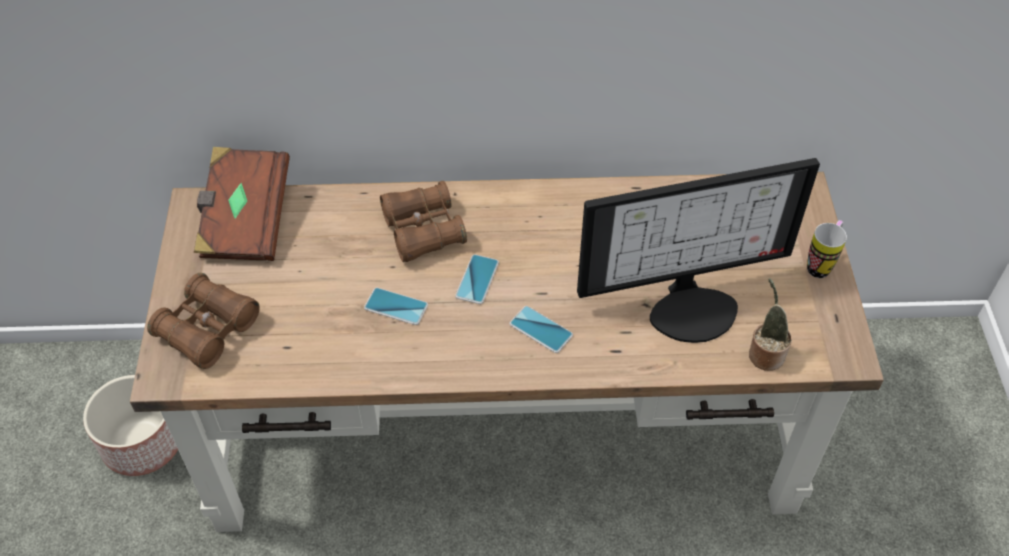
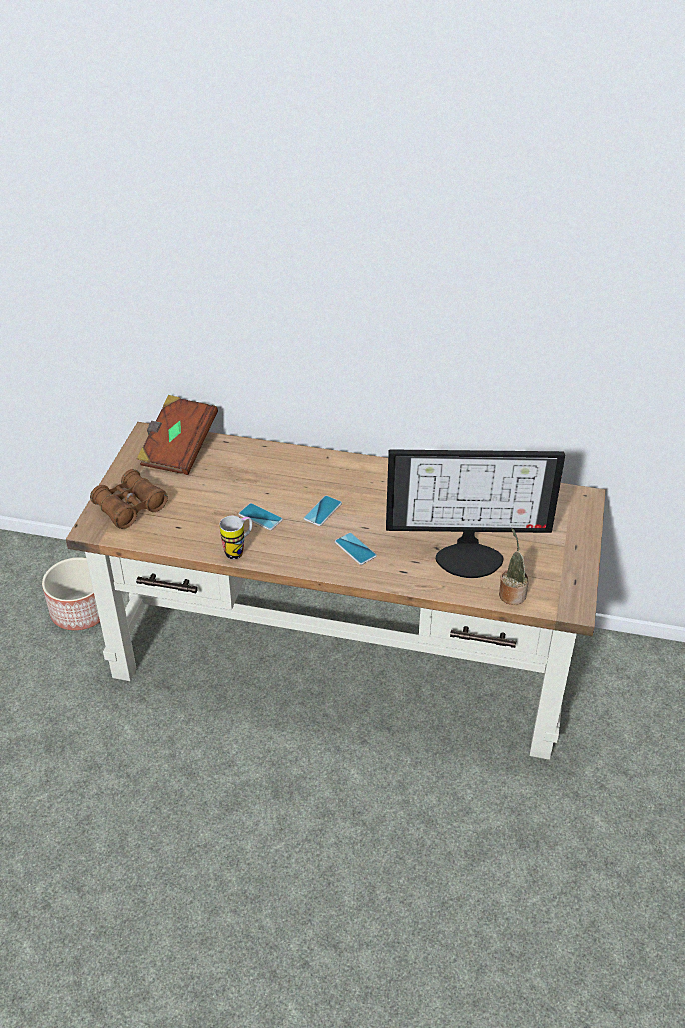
camera: 15 degrees right, 10 degrees down
brown binoculars [380,181,467,262] -> none
mug [807,220,847,278] -> mug moved to [219,516,252,560]

